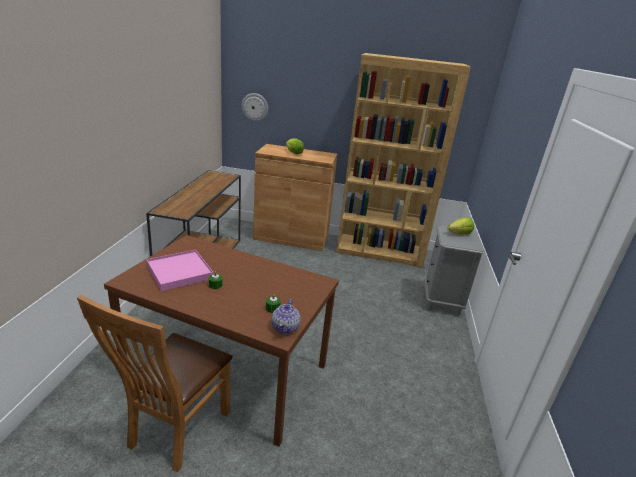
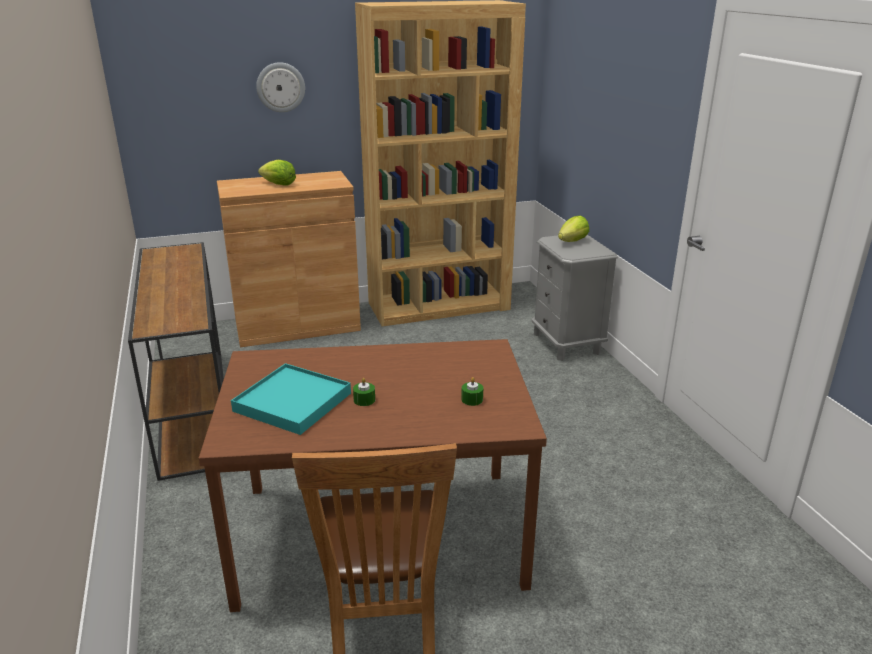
camera: 25 degrees left, 0 degrees up
pink tray [146,250,213,291] -> turquoise tray [231,363,351,435]
wall clock [242,93,268,122] -> wall clock moved to [256,62,305,112]
teapot [272,299,301,334] -> none

